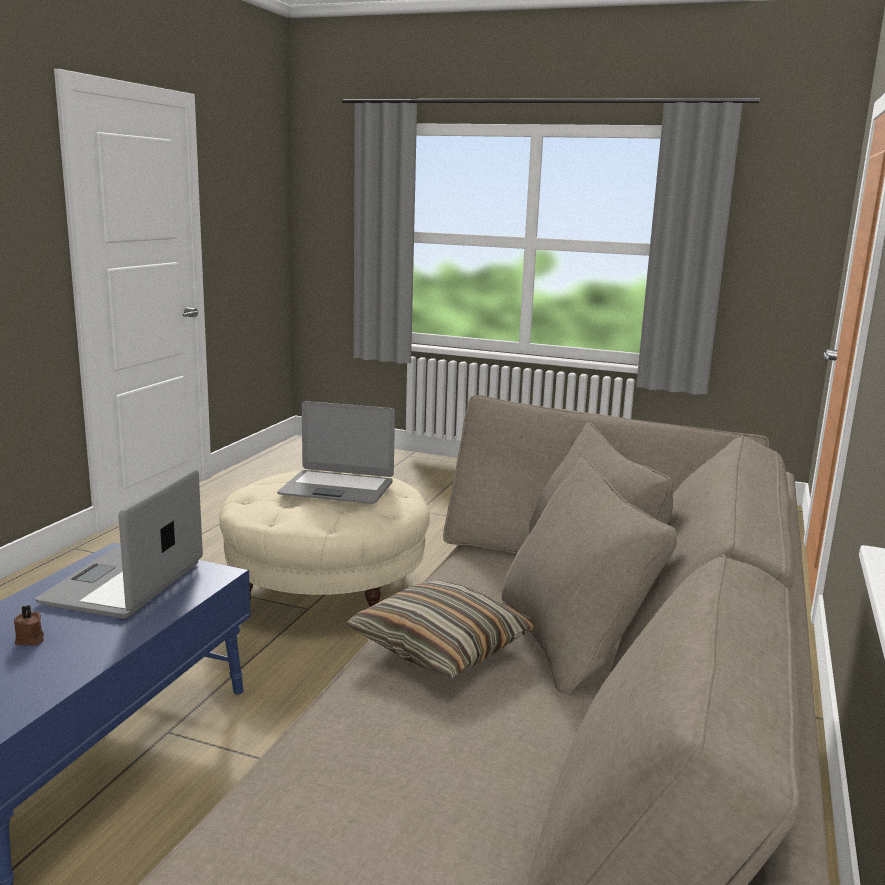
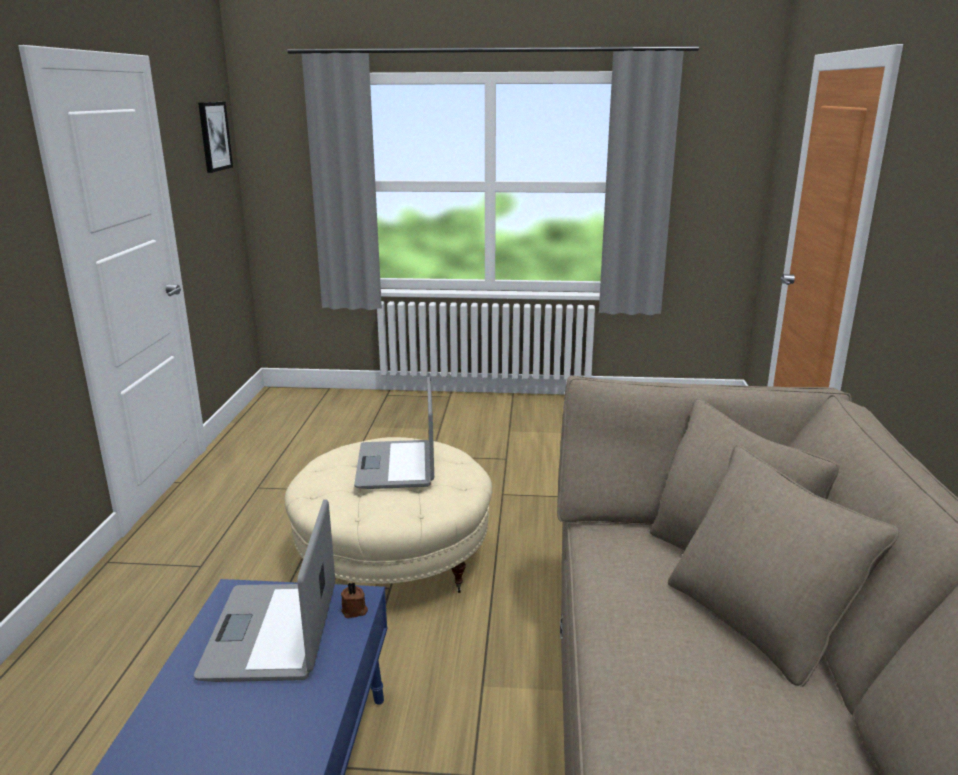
camera: 15 degrees left, 5 degrees up
brown candle [14,605,44,646] -> brown candle moved to [341,582,368,618]
laptop [278,401,395,504] -> laptop turned 90 degrees clockwise [354,377,434,489]
pillow [346,580,535,678] -> none
none -> picture [198,102,233,173]

